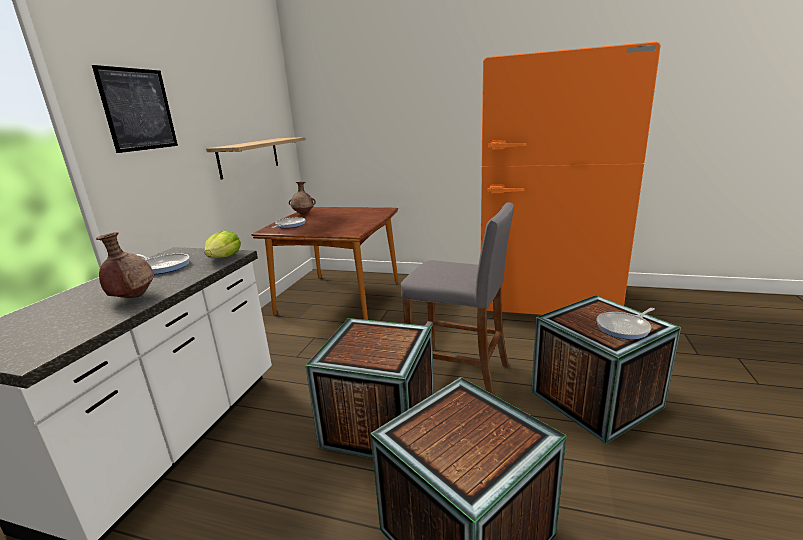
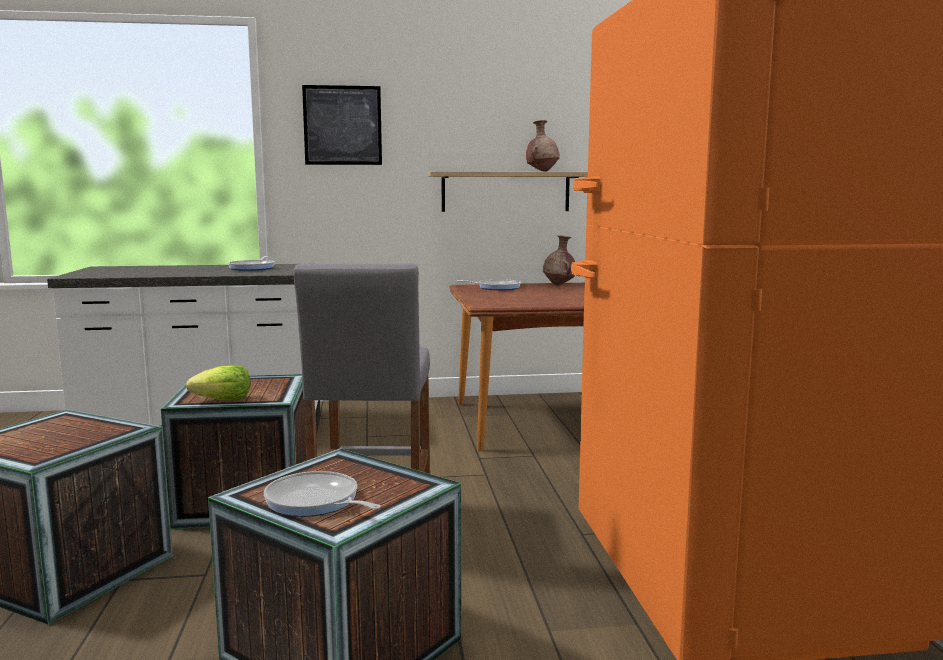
camera: 65 degrees right, 10 degrees down
brown vase [96,232,154,298] -> brown vase moved to [526,120,559,172]
lettuce [204,230,241,258] -> lettuce moved to [186,365,250,400]

